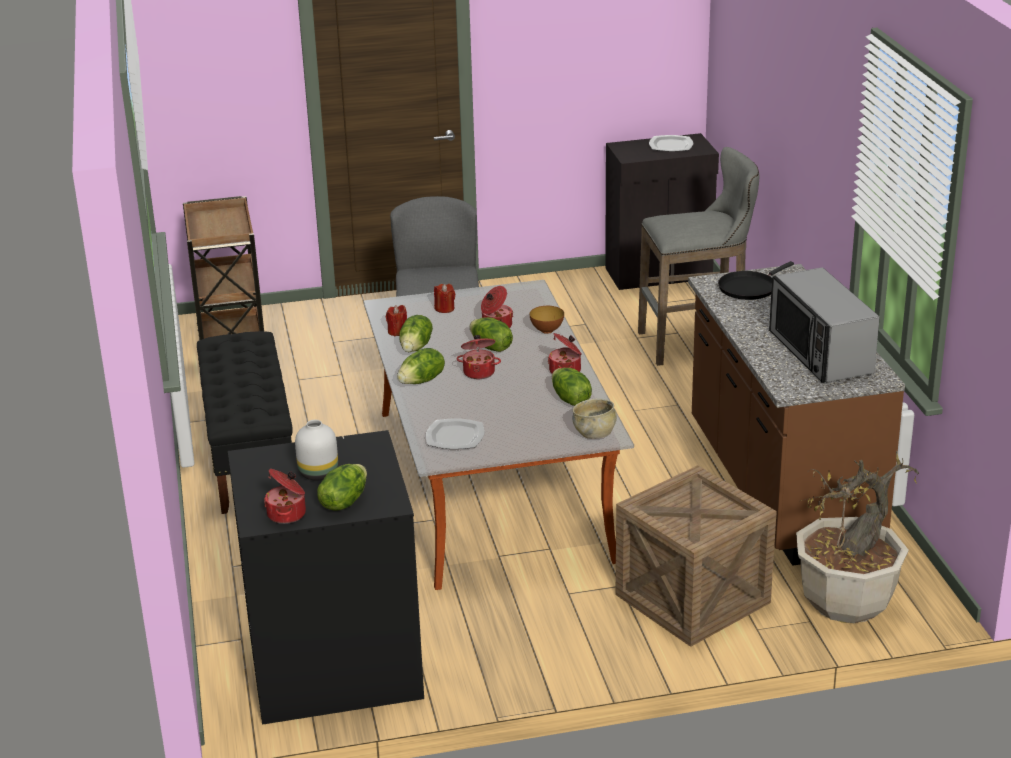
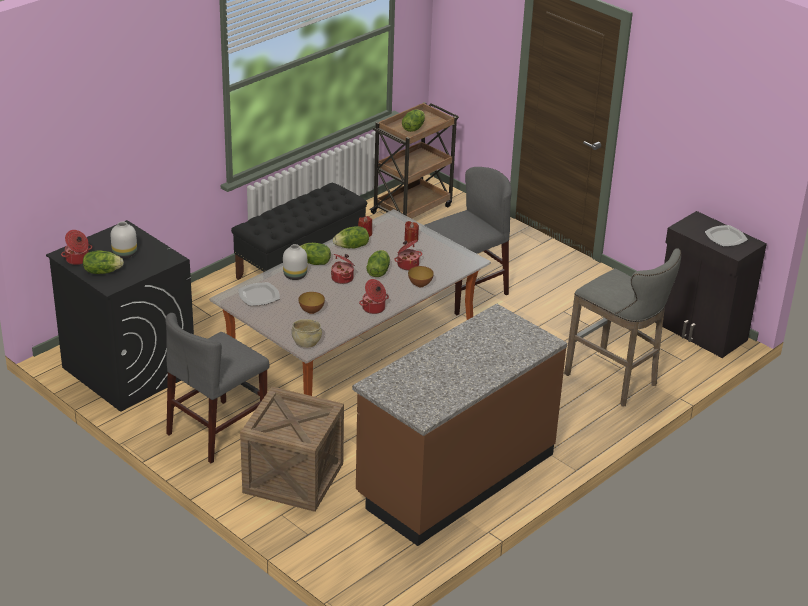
camera: 55 degrees right, 5 degrees up
lettuce [552,368,592,406] -> lettuce moved to [402,110,425,132]
black frying pan [718,261,794,300] -> none
microwave [769,267,880,383] -> none
potted plant [796,451,920,623] -> none
none -> grey chair [165,313,269,463]
none -> white vase [283,244,307,280]
none -> bowl [298,292,325,314]

